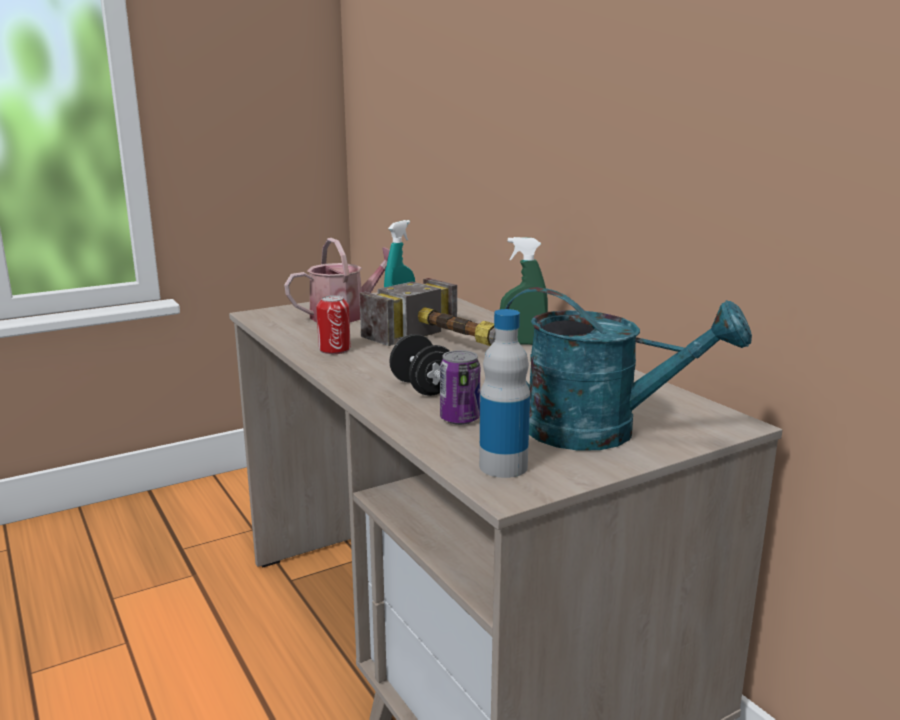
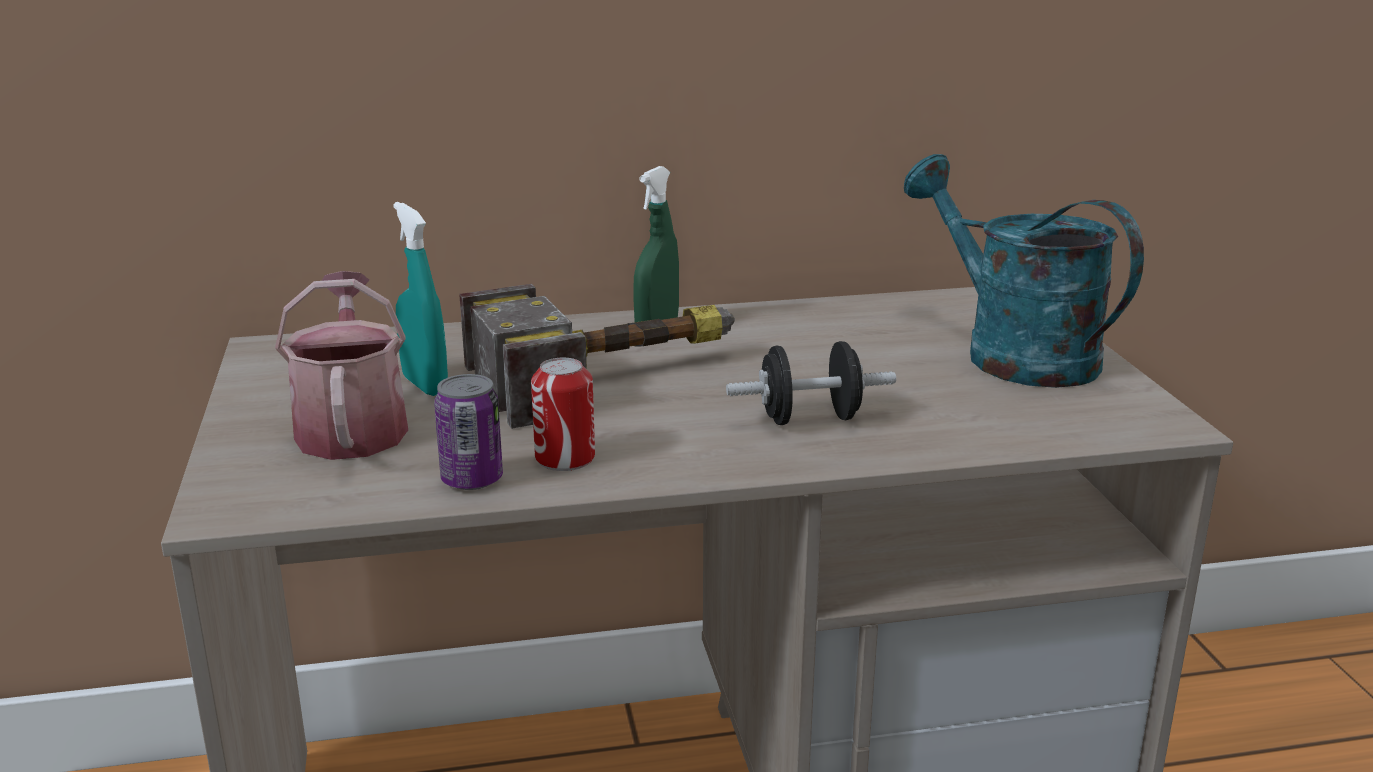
camera: 70 degrees left, 5 degrees up
can [440,350,480,425] -> can moved to [434,374,503,490]
bottle [479,309,530,478] -> none
turquoise watering can [505,287,752,451] -> turquoise watering can turned 75 degrees counterclockwise [904,154,1144,388]

